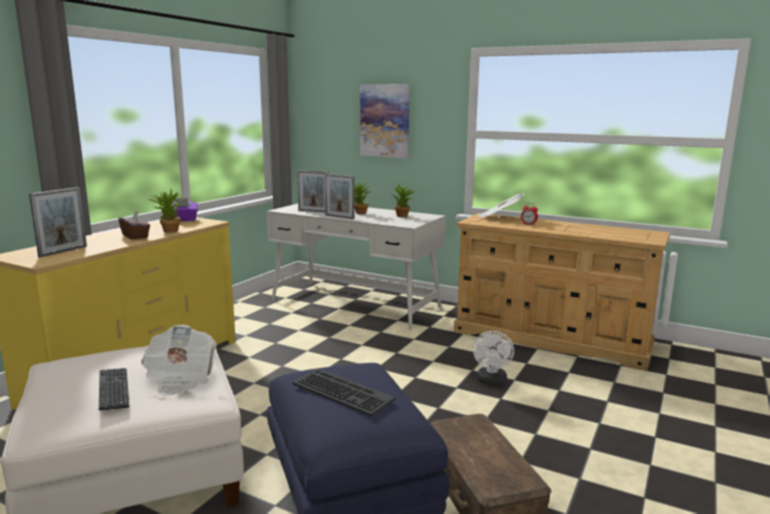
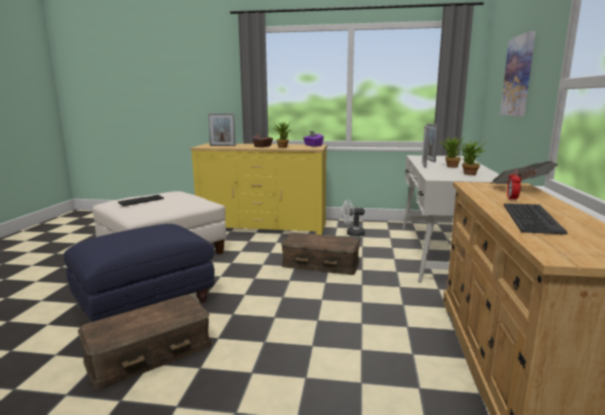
camera: 70 degrees right, 0 degrees up
newspaper [141,325,217,396] -> none
keyboard [292,368,395,416] -> keyboard moved to [504,204,567,235]
white fan [473,331,514,386] -> white fan moved to [342,200,365,237]
none -> brown storage box [281,233,360,275]

